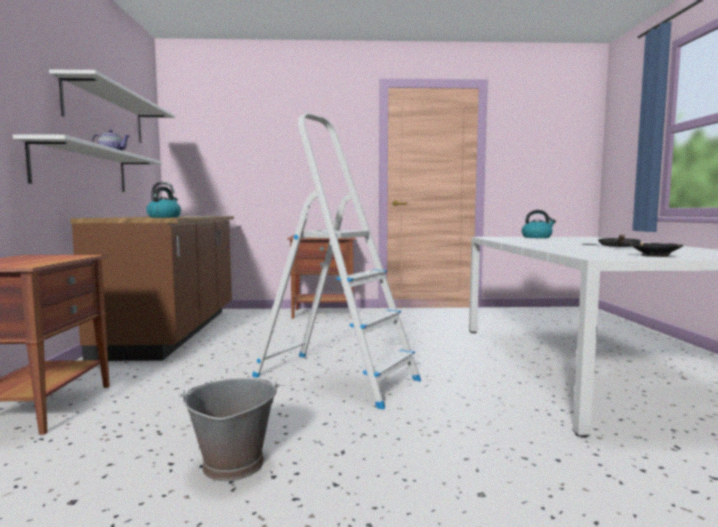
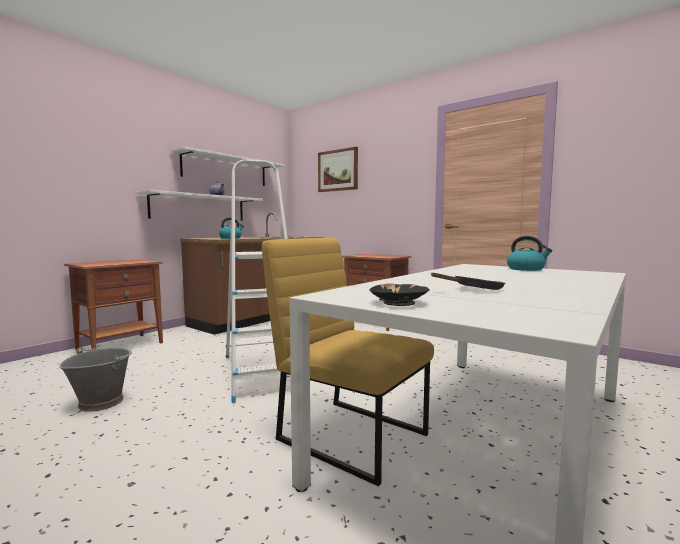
camera: 40 degrees right, 0 degrees up
none -> yellow chair [262,238,434,486]
none -> picture [318,147,358,192]

